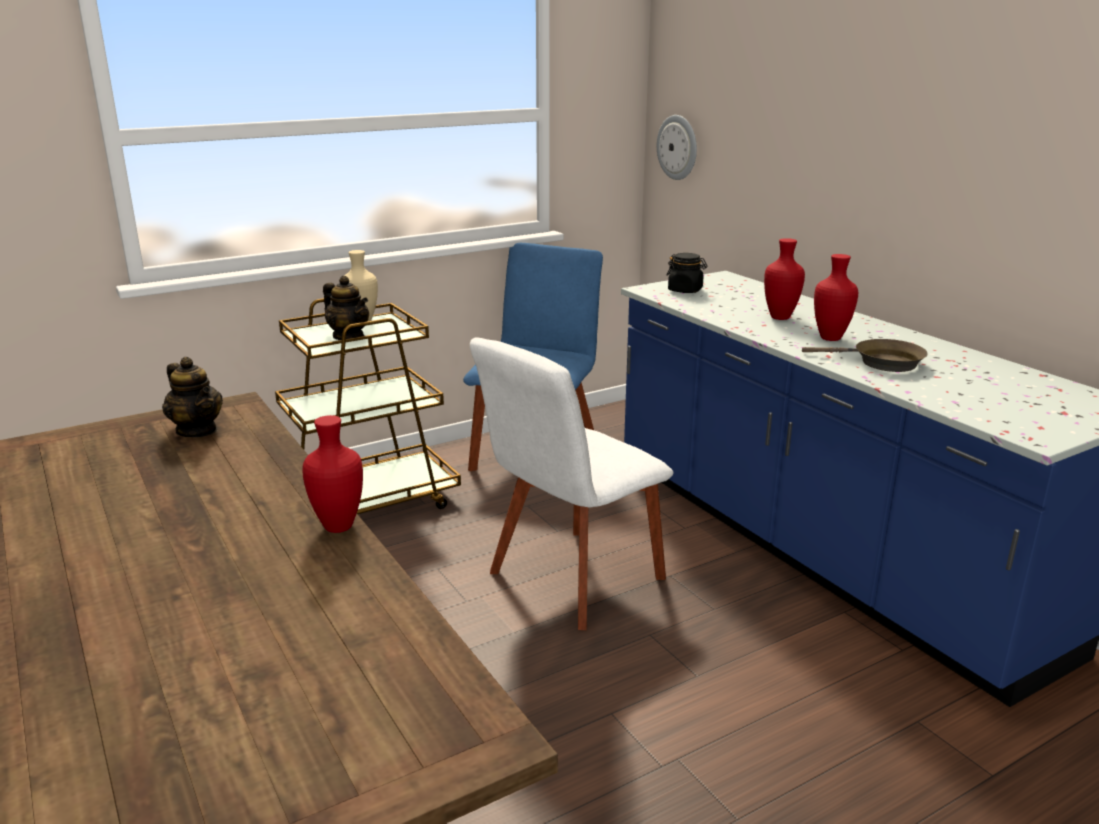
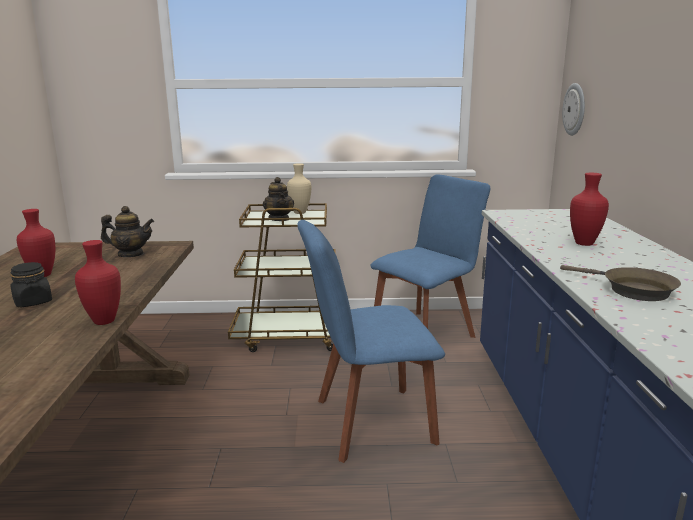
camera: 30 degrees right, 5 degrees down
teapot [162,357,223,437] -> teapot turned 75 degrees counterclockwise [101,206,154,257]
white chair [470,337,673,630] -> blue chair [297,220,445,463]
black jar [667,253,707,293] -> black jar moved to [10,262,52,307]
red vase [814,254,858,341] -> red vase moved to [17,209,55,277]

